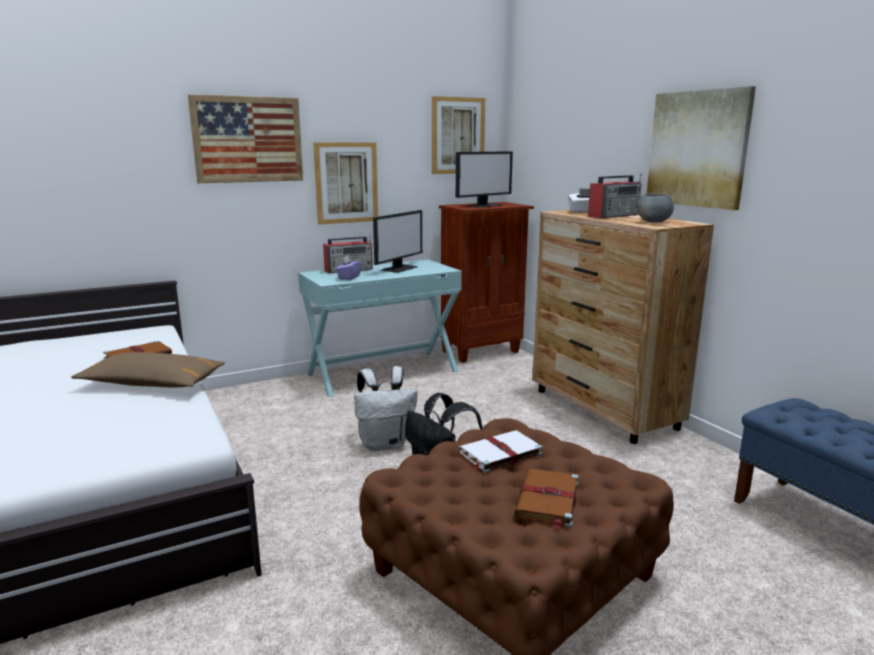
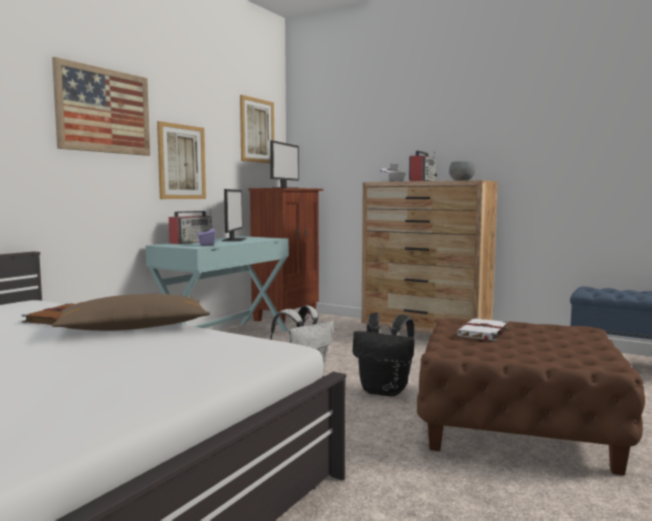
camera: 30 degrees left, 10 degrees down
brown book [514,468,579,530] -> none
picture [647,86,756,210] -> none

